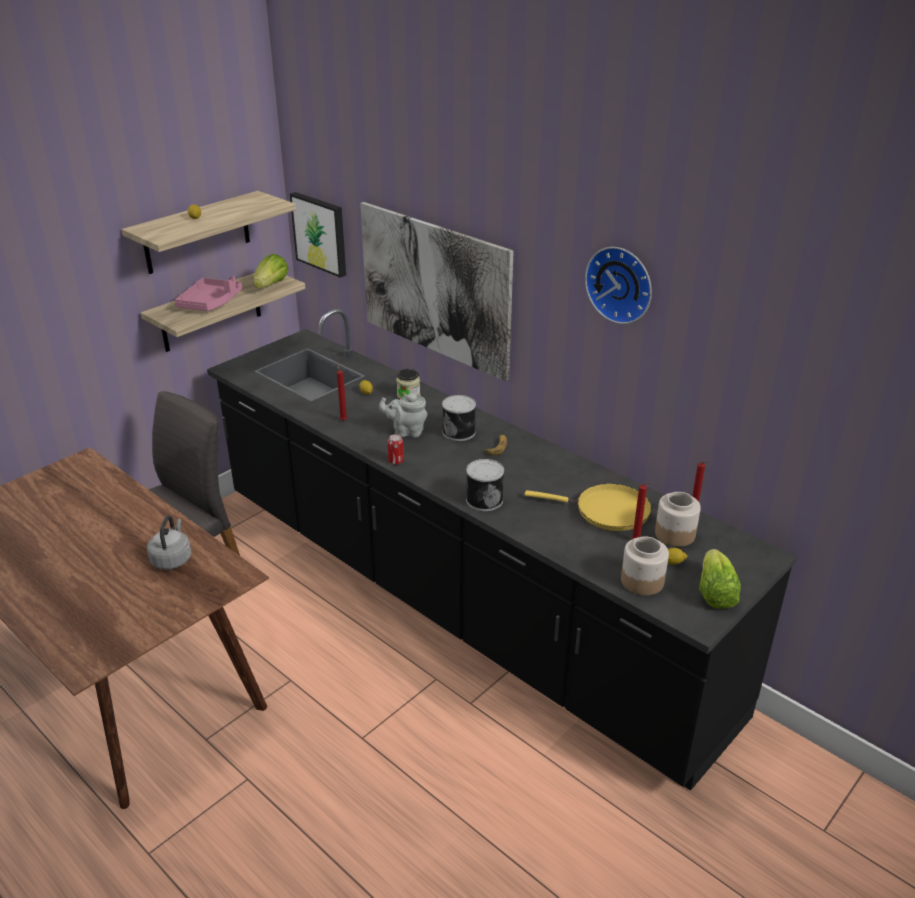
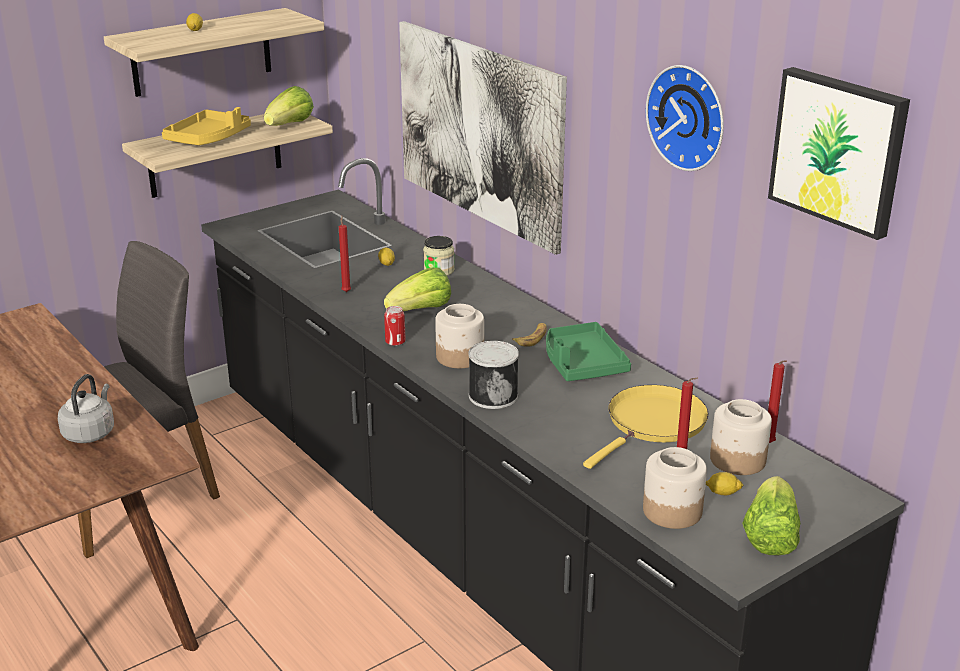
camera: 10 degrees right, 5 degrees down
pink tray [175,276,242,311] -> yellow tray [162,107,251,145]
picture [290,192,346,278] -> picture moved to [768,67,910,240]
grey teapot [379,393,428,438] -> lettuce [384,267,451,311]
can [442,395,476,441] -> none
yellow frying pan [525,484,652,531] -> yellow frying pan turned 75 degrees counterclockwise [583,385,709,469]
none -> jar [435,304,484,368]
none -> green tray [546,322,631,381]

